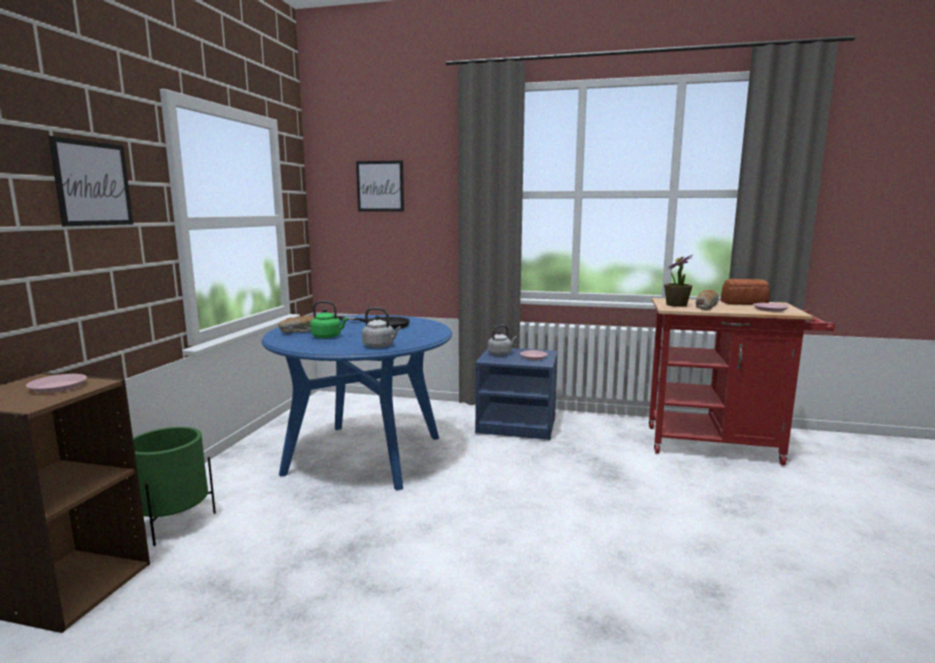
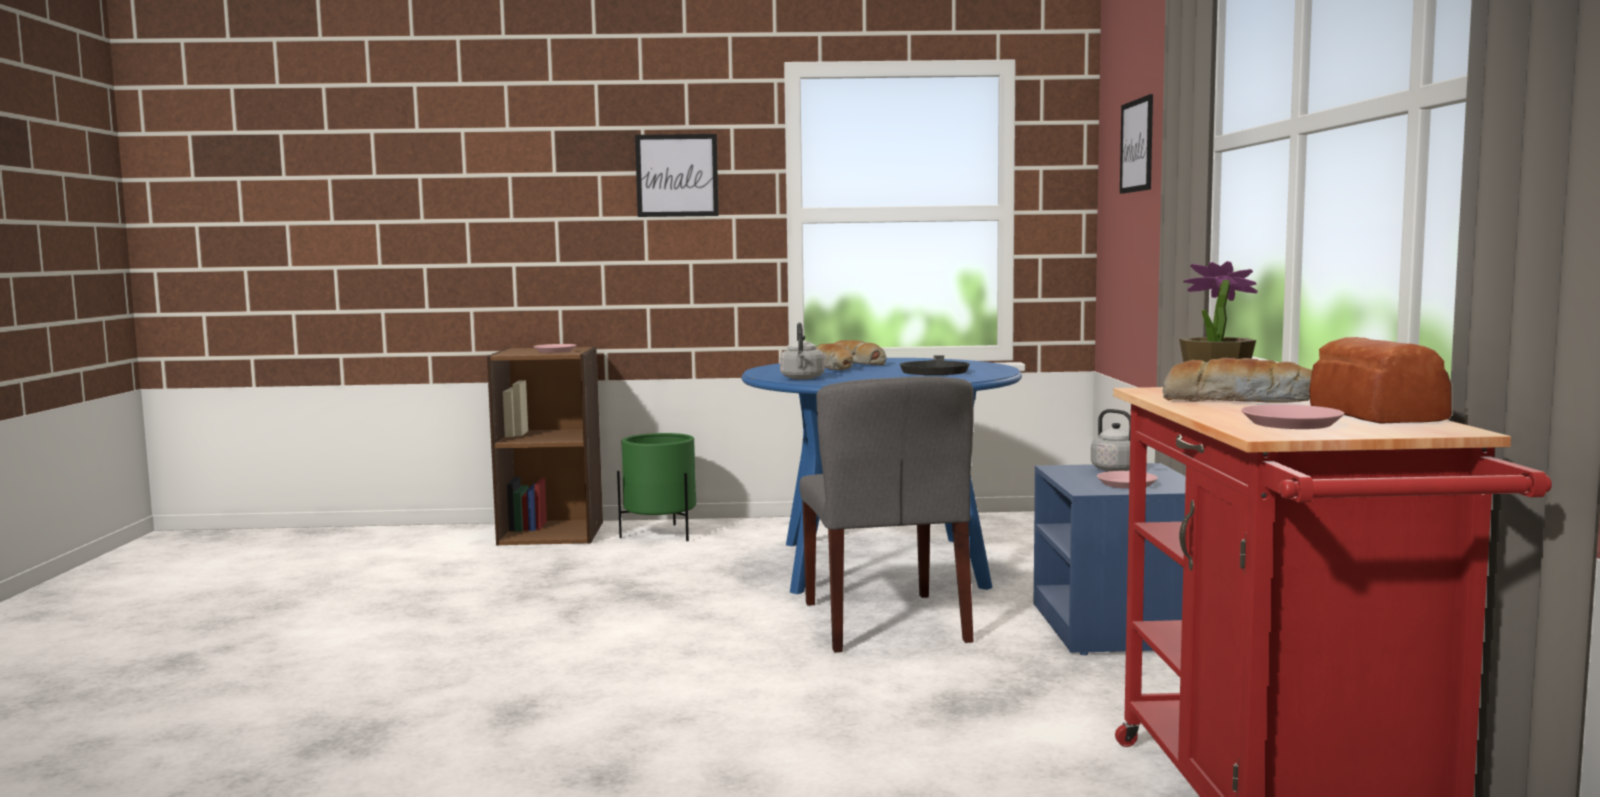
camera: 75 degrees right, 5 degrees down
green kettle [310,301,348,338] -> bread [817,343,853,370]
none -> grey chair [799,376,974,653]

